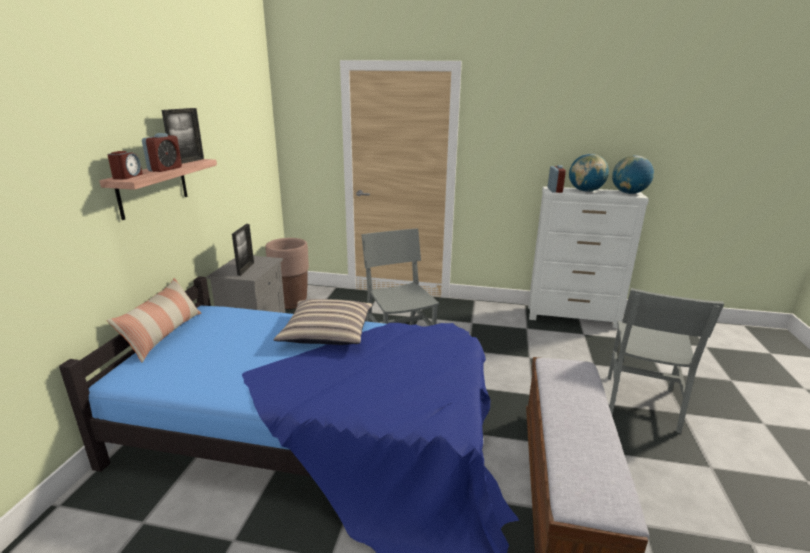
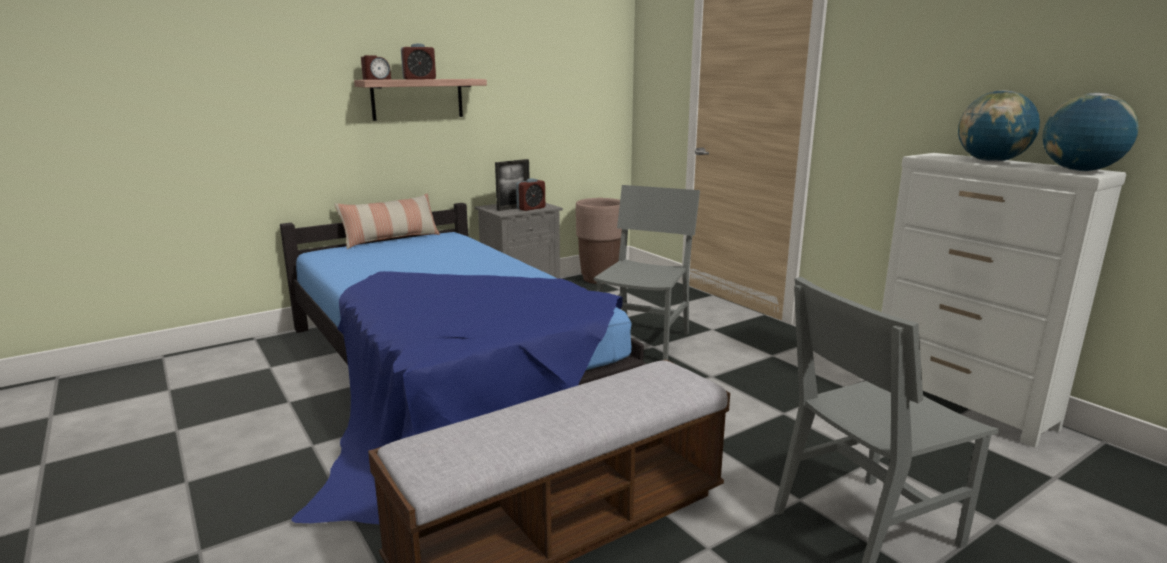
camera: 45 degrees right, 5 degrees down
picture frame [162,108,204,164] -> none
pillow [274,299,373,345] -> none
alarm clock [548,165,566,193] -> alarm clock moved to [516,178,545,211]

